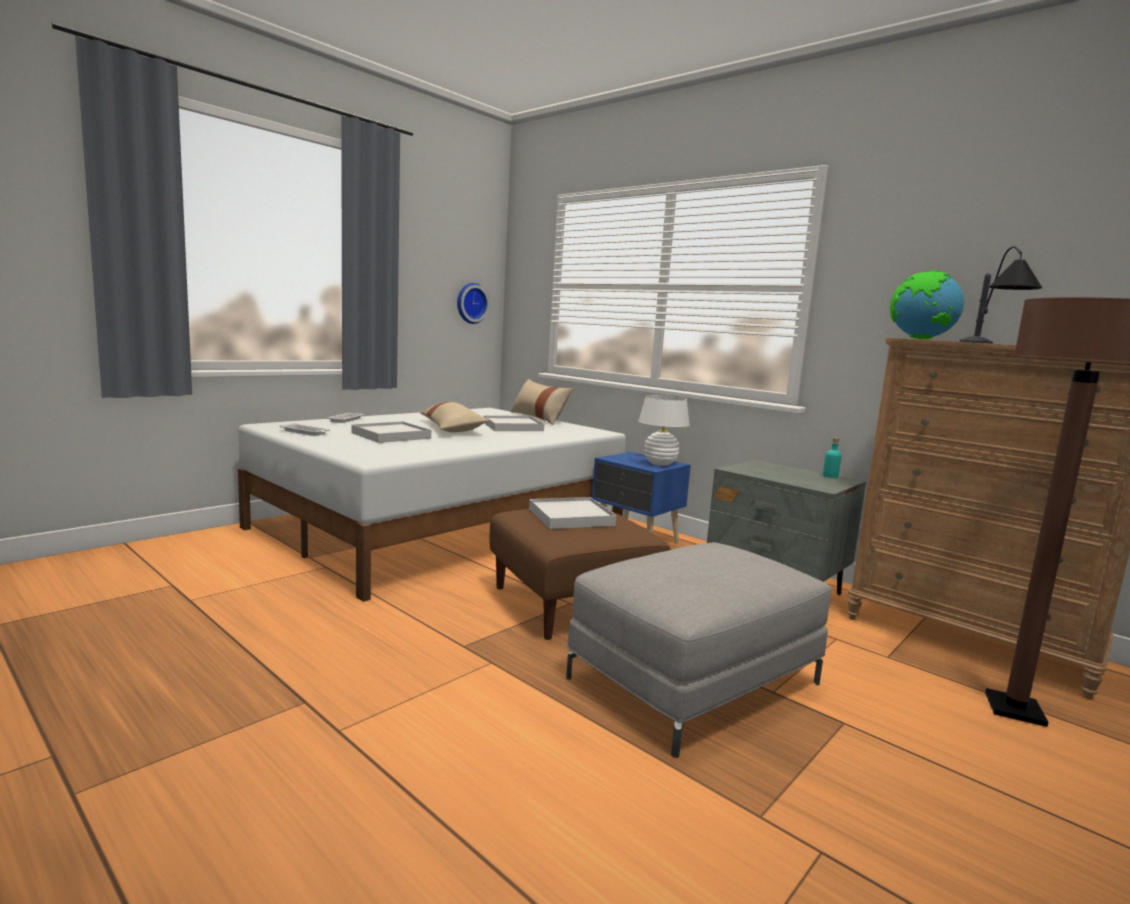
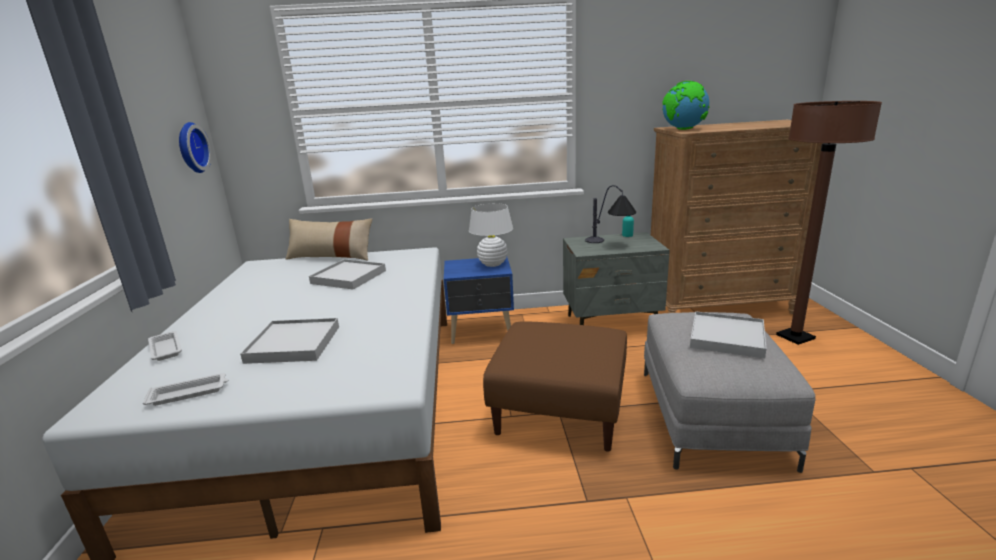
camera: 45 degrees left, 10 degrees up
beige pillow [420,402,489,433] -> none
white tray [529,497,616,529] -> white tray moved to [690,311,767,358]
table lamp [959,246,1042,343] -> table lamp moved to [585,185,636,243]

